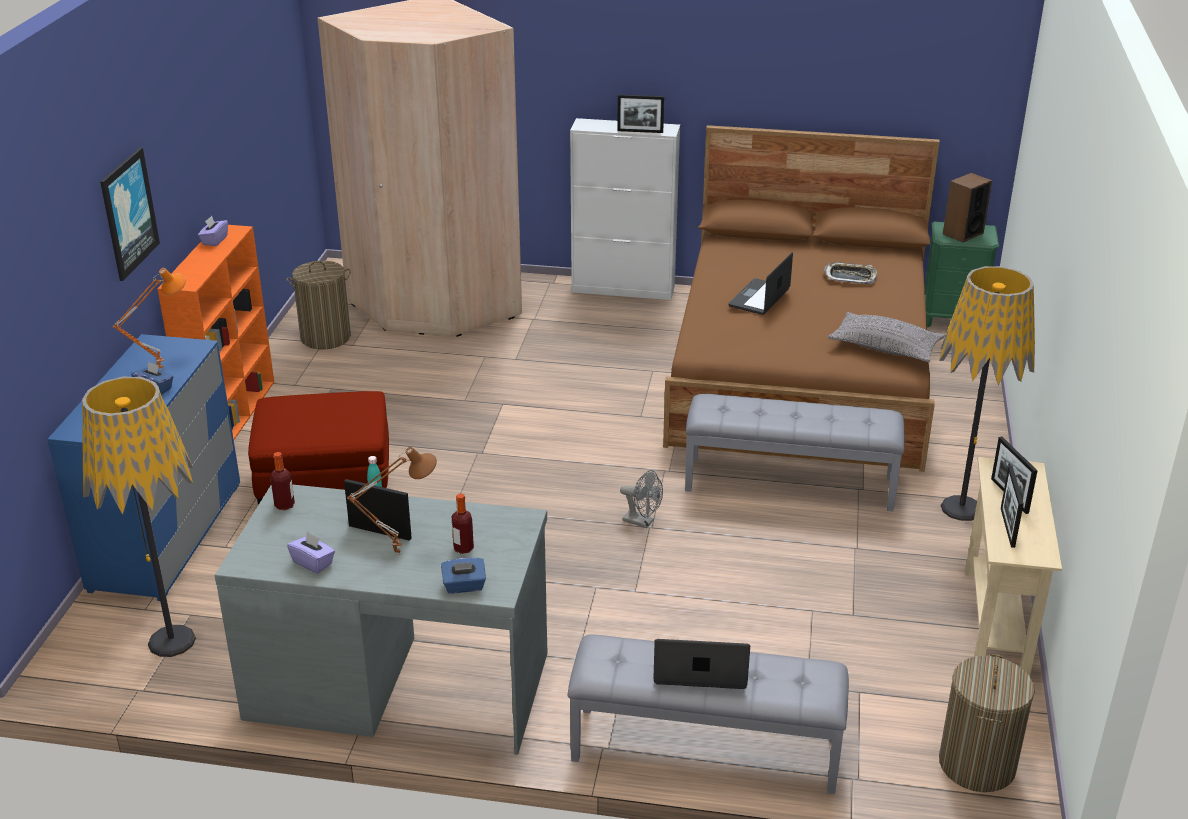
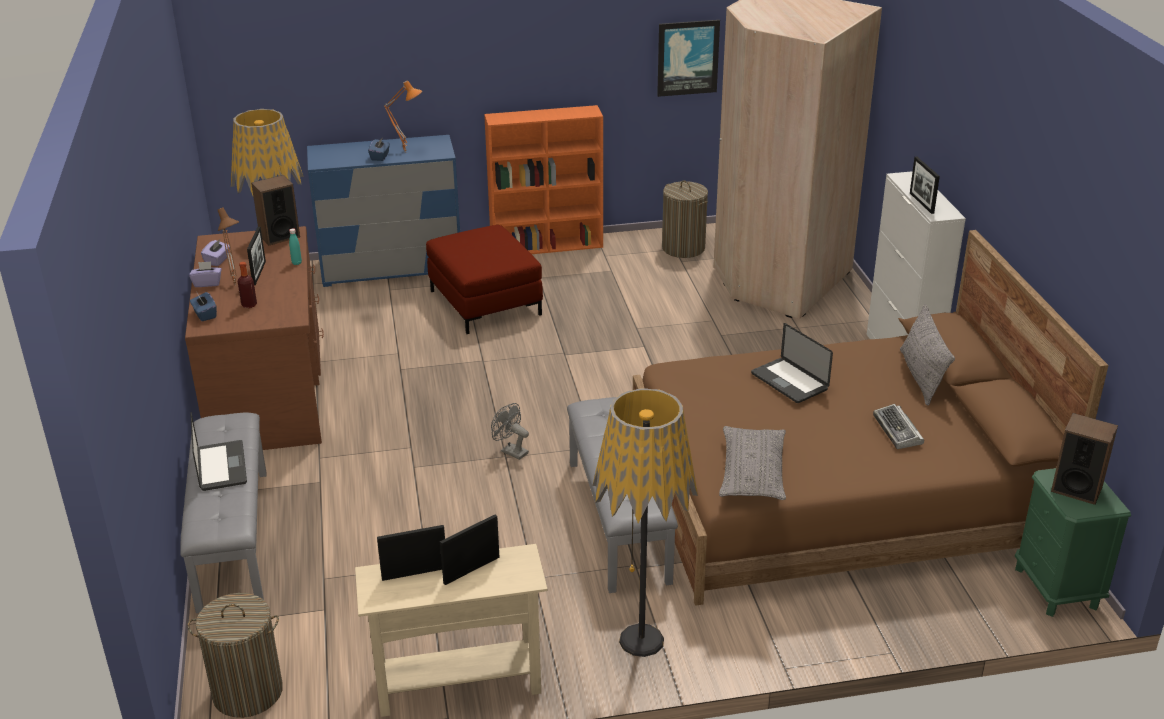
camera: 70 degrees right, 0 degrees up
picture [100,147,160,281] -> picture moved to [657,20,720,97]
purple tissue box [198,216,228,246] -> purple tissue box moved to [189,261,222,287]
grey desk [215,484,547,755] -> brown desk [185,226,324,450]
bottle [270,452,295,510] -> speaker [251,175,300,246]
grey fan [620,470,663,528] -> grey fan turned 120 degrees clockwise [491,403,529,460]
laptop [729,252,793,315] -> laptop turned 135 degrees counterclockwise [751,323,833,403]
tray [824,262,877,284] -> keyboard [873,404,924,449]
none -> grey pillow [900,304,955,406]

